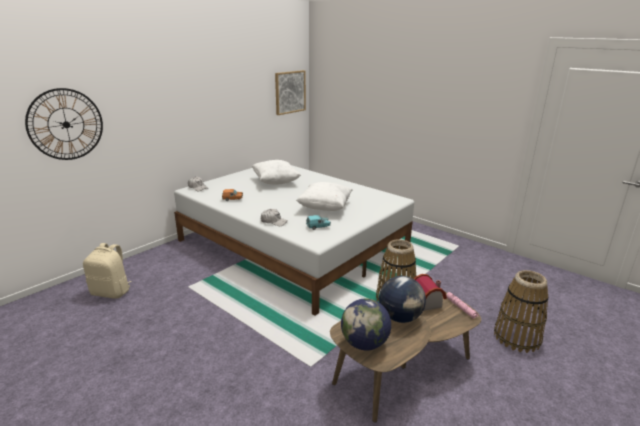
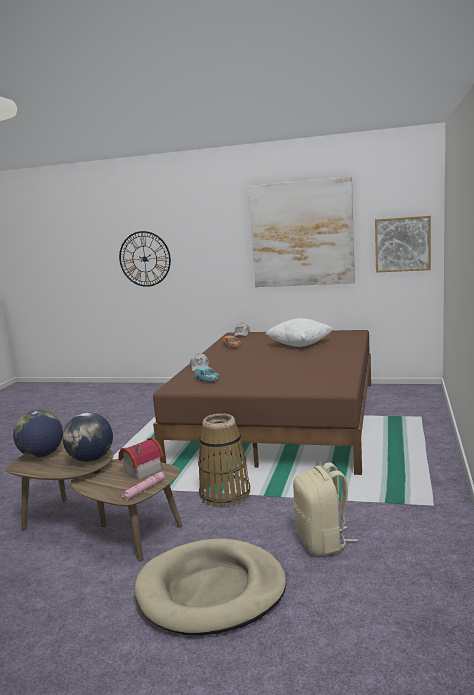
camera: 65 degrees right, 10 degrees down
beige backpack [83,243,132,299] -> beige backpack moved to [293,462,358,556]
white bed [174,165,414,315] -> brown bed [153,330,371,475]
white pillow [296,182,353,211] -> none
basket [494,270,548,353] -> beige dog bed [135,539,286,636]
none -> picture [248,177,355,287]

